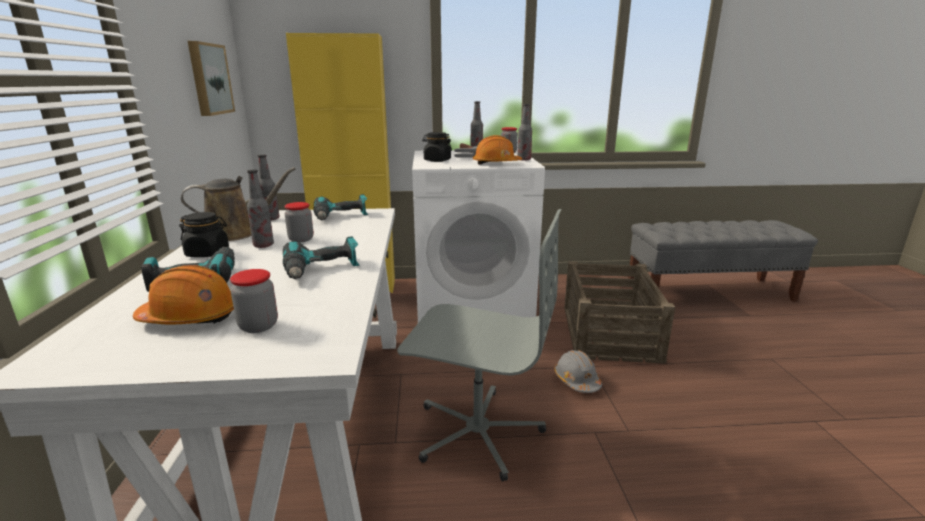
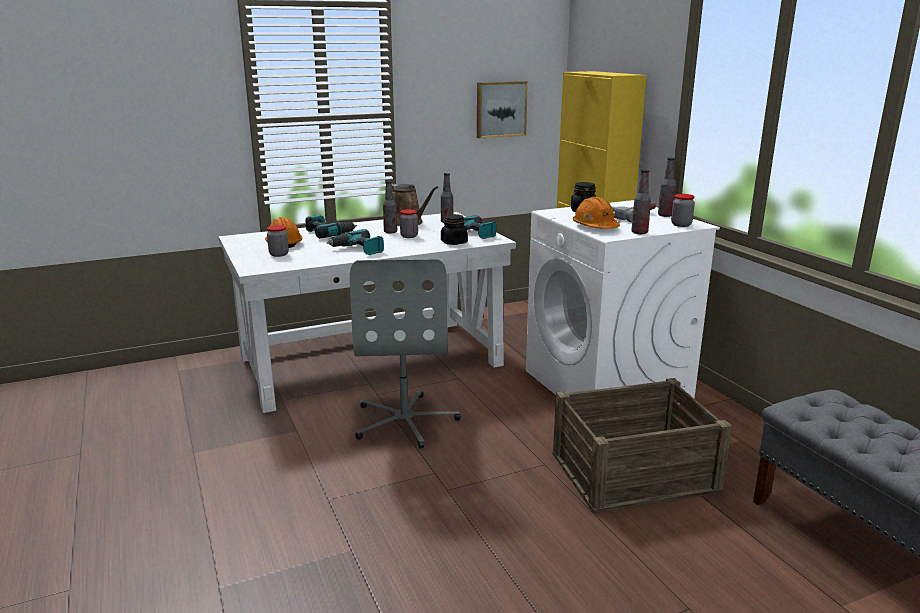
camera: 70 degrees right, 0 degrees up
black jar [179,212,229,257] -> black jar moved to [441,214,468,245]
grey hard hat [554,350,602,393] -> none

